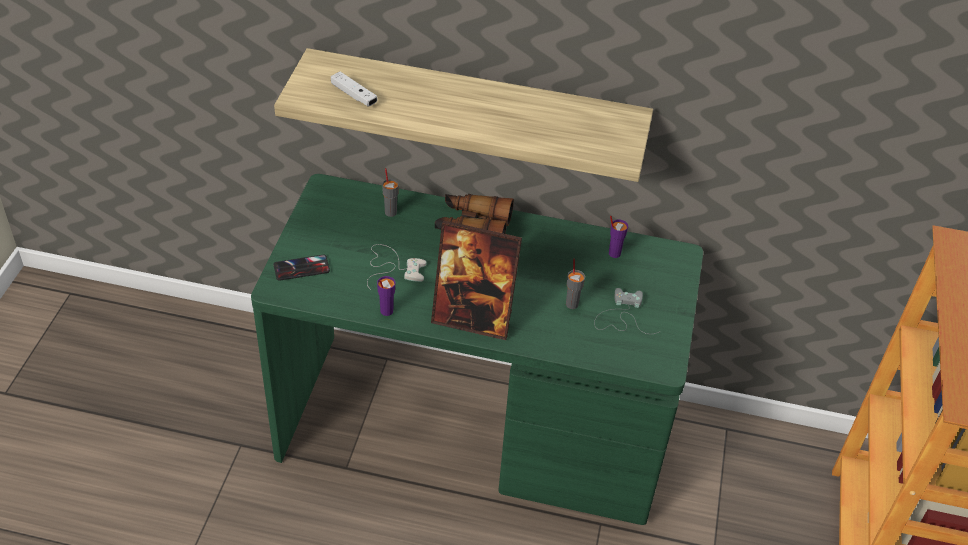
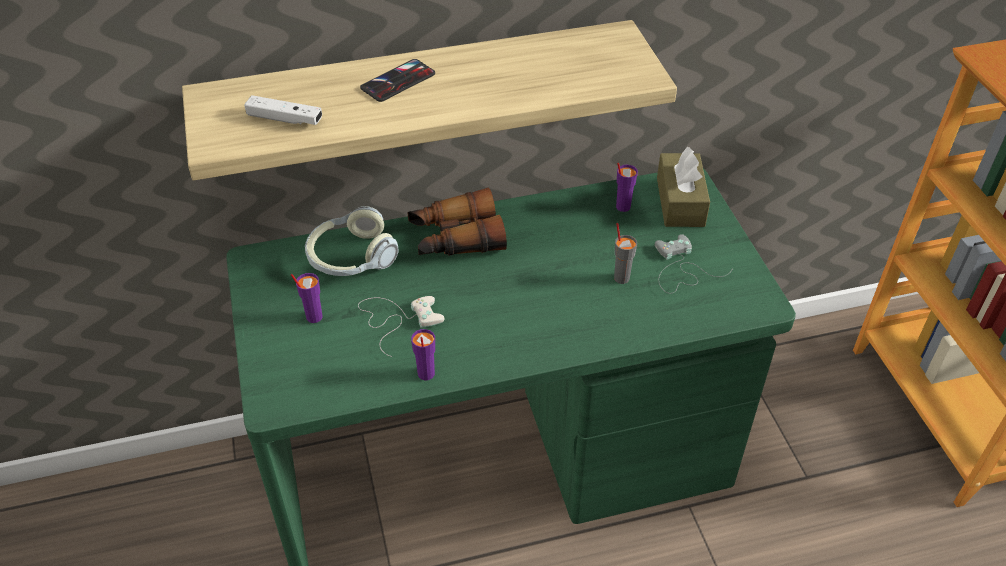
camera: 25 degrees left, 0 degrees up
phone [274,255,330,281] -> phone moved to [360,59,435,102]
grey cup [382,168,399,217] -> headphones [305,206,398,276]
picture frame [431,221,522,340] -> none
none -> purple cup [291,273,323,323]
none -> brown tissue box [657,147,710,227]

